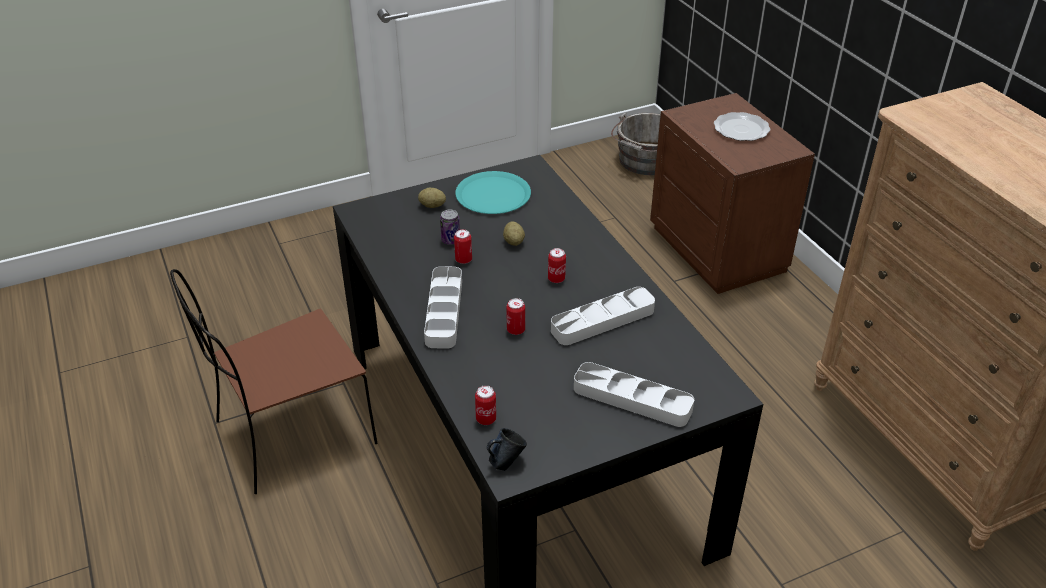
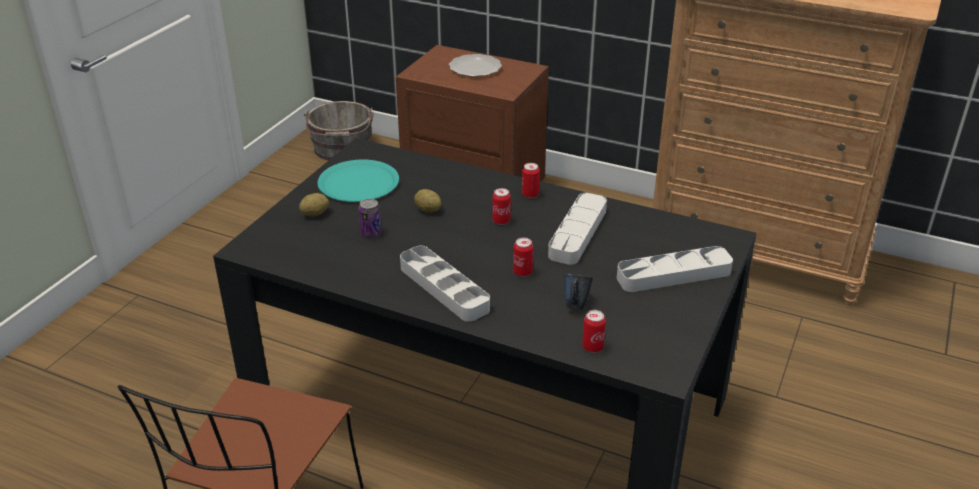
camera: 40 degrees left, 5 degrees down
can [454,229,472,264] -> can moved to [522,163,540,198]
blue mug [487,428,527,471] -> blue mug moved to [564,274,593,309]

